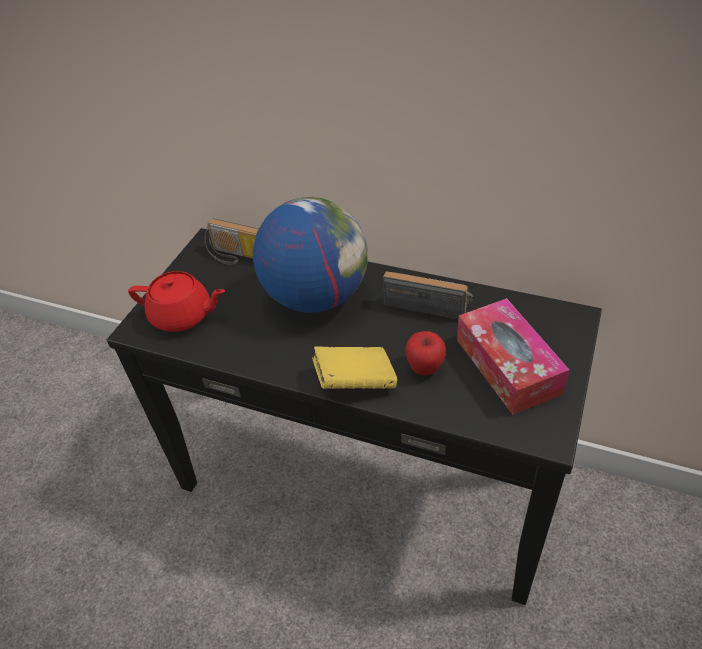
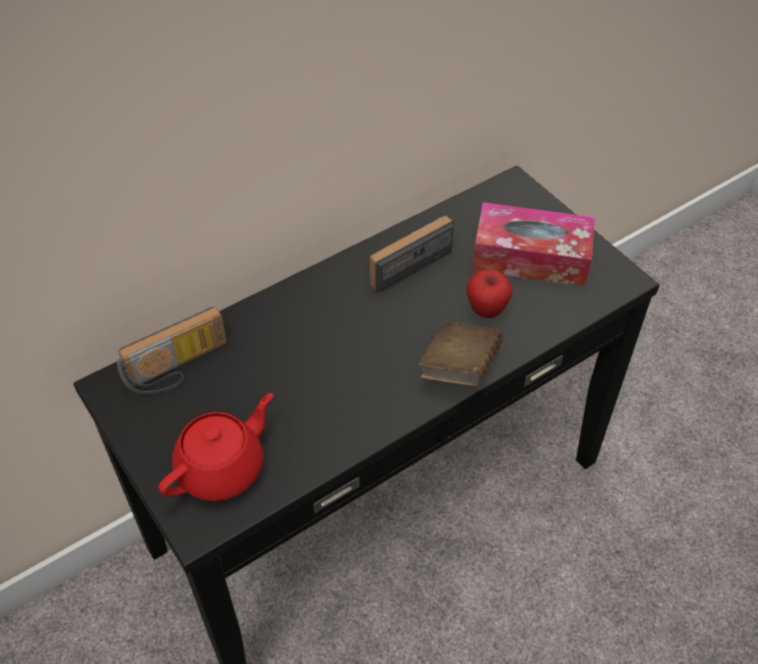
camera: 60 degrees left, 5 degrees up
globe [253,197,368,313] -> none
yellow book [312,347,397,389] -> brown book [418,321,503,386]

